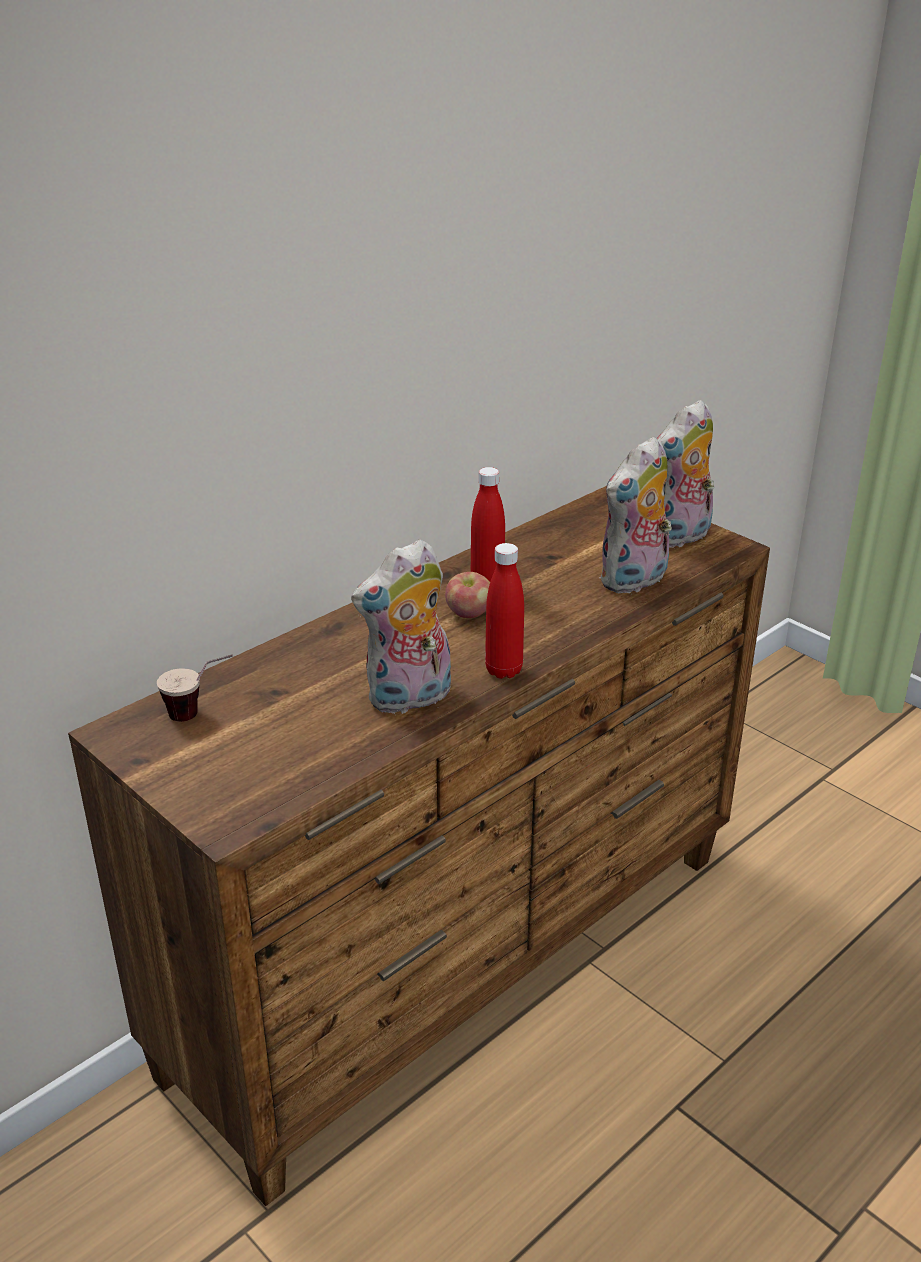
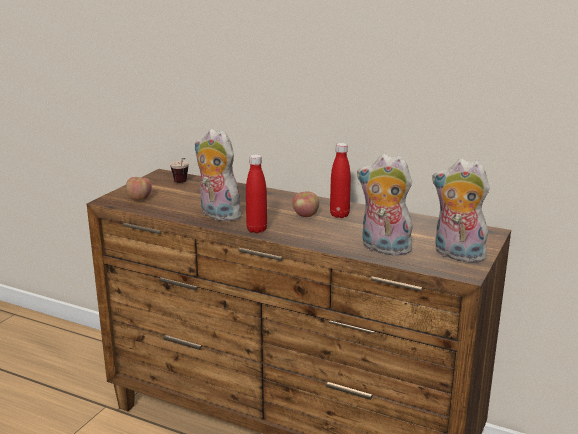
camera: 70 degrees right, 10 degrees down
none -> apple [126,177,152,200]

